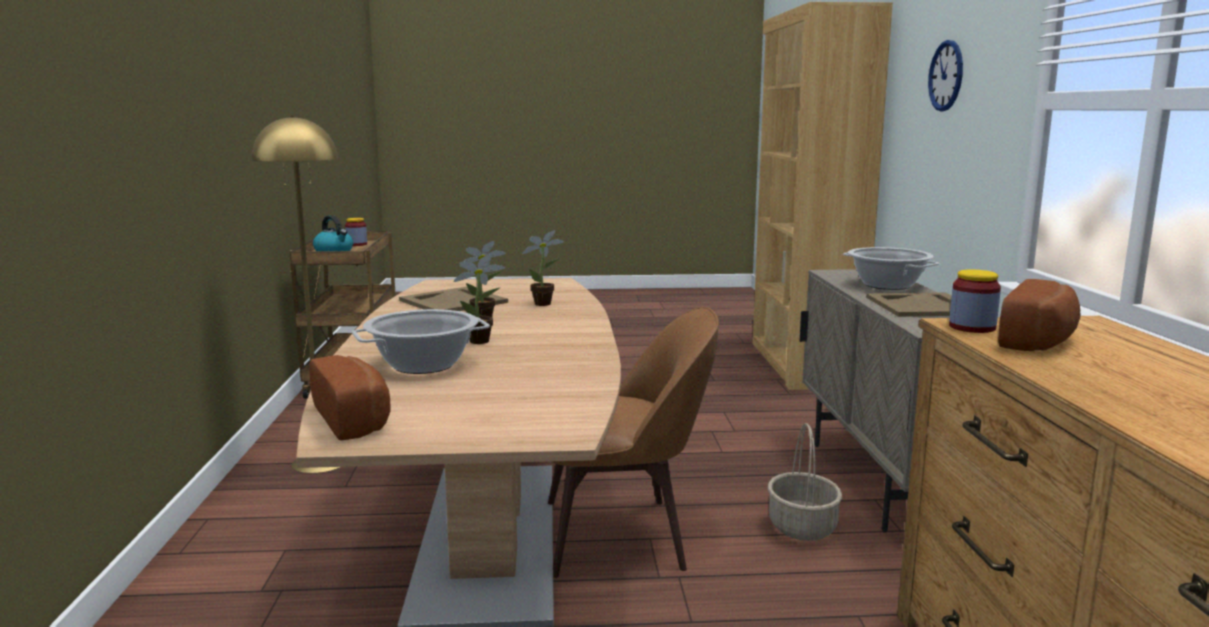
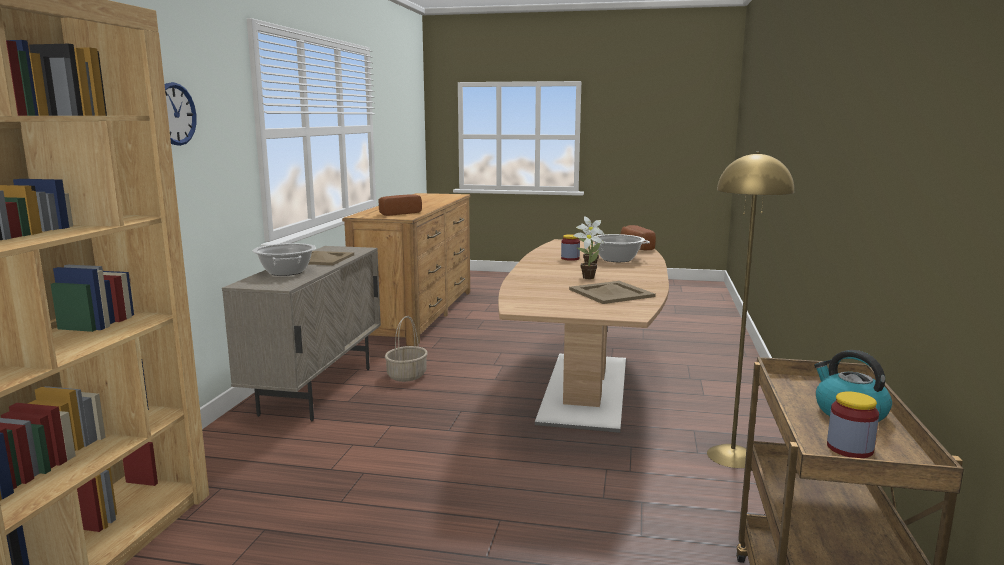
camera: 165 degrees left, 0 degrees up
potted plant [522,230,564,306] -> none
brown chair [548,307,719,578] -> none
jar [949,270,1001,333] -> jar moved to [561,234,580,261]

